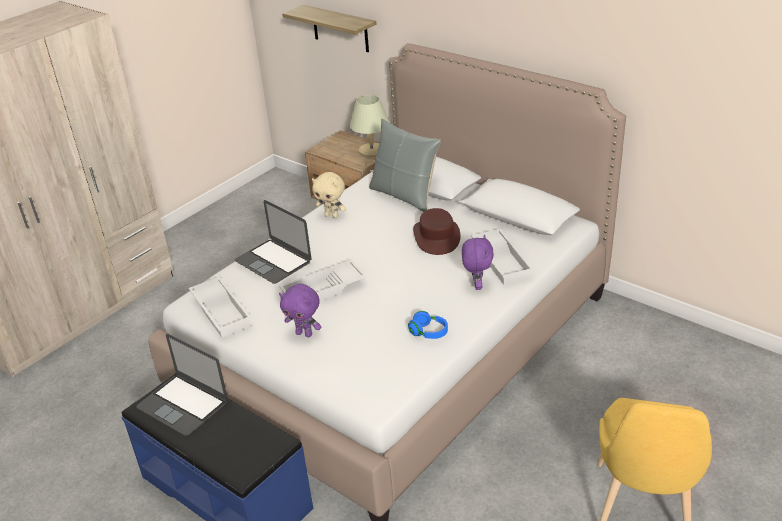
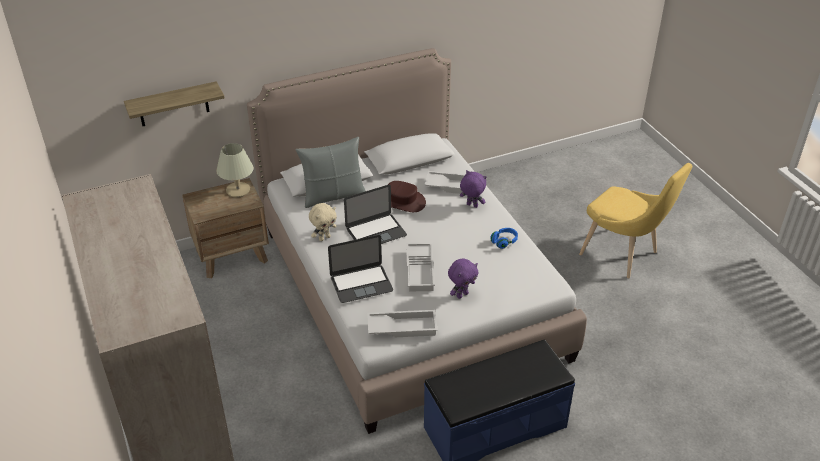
camera: 65 degrees left, 5 degrees up
laptop [137,334,228,436] -> laptop moved to [344,185,407,244]

